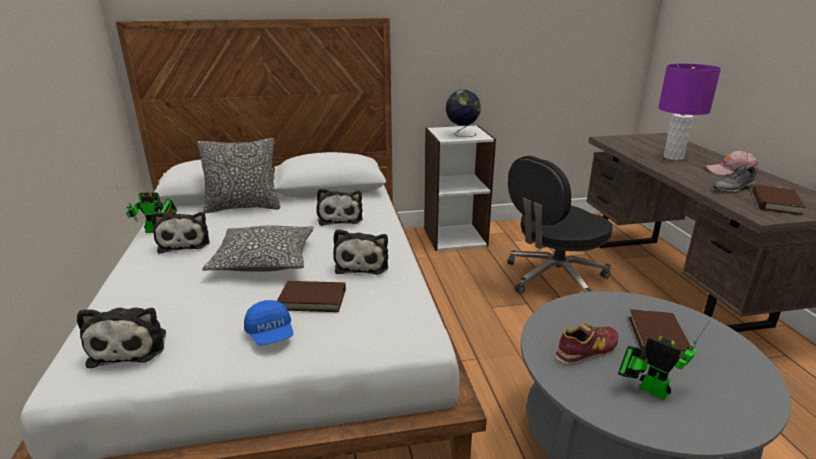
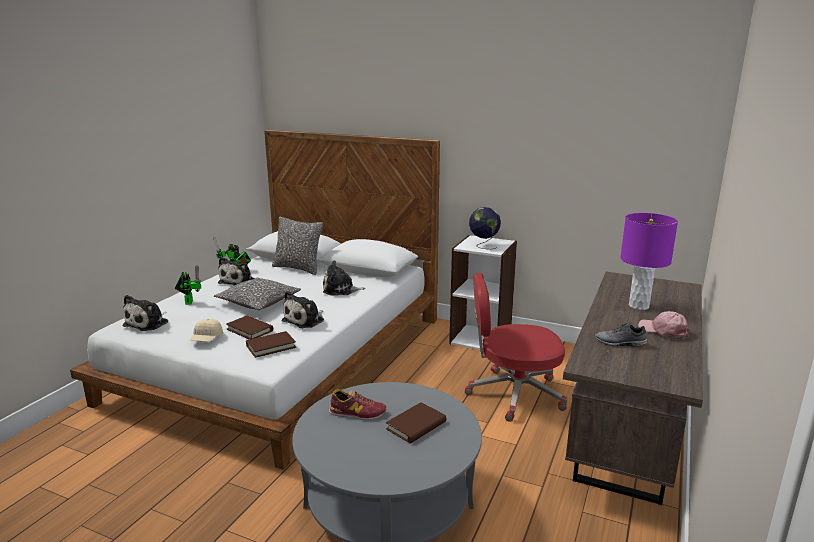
camera: 35 degrees right, 5 degrees down
blue cap [244,300,293,345] -> beige cap [190,319,223,342]
plush toy [317,188,363,226] -> plush toy turned 60 degrees clockwise [323,260,366,295]
black office chair [507,156,613,294] -> red office chair [465,273,567,422]
toy robot [618,316,713,400] -> toy robot moved to [175,265,201,305]
brown book [752,185,805,215] -> brown book moved to [246,331,296,358]

